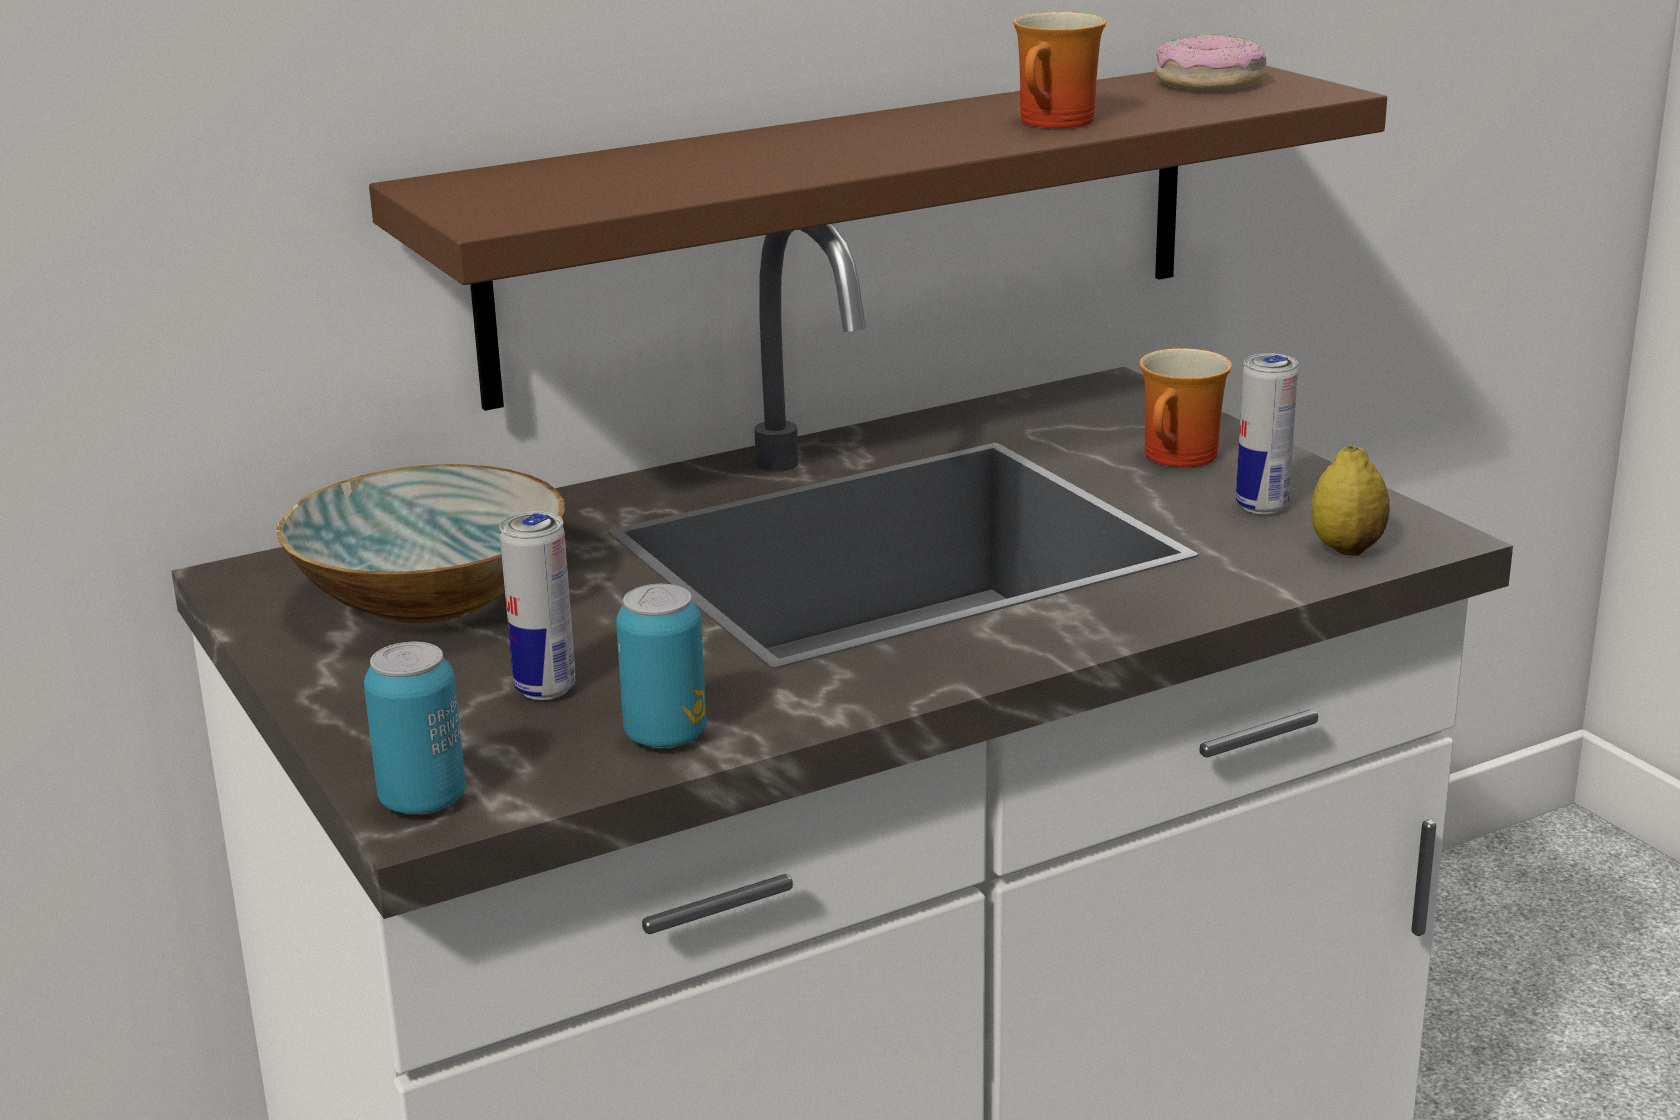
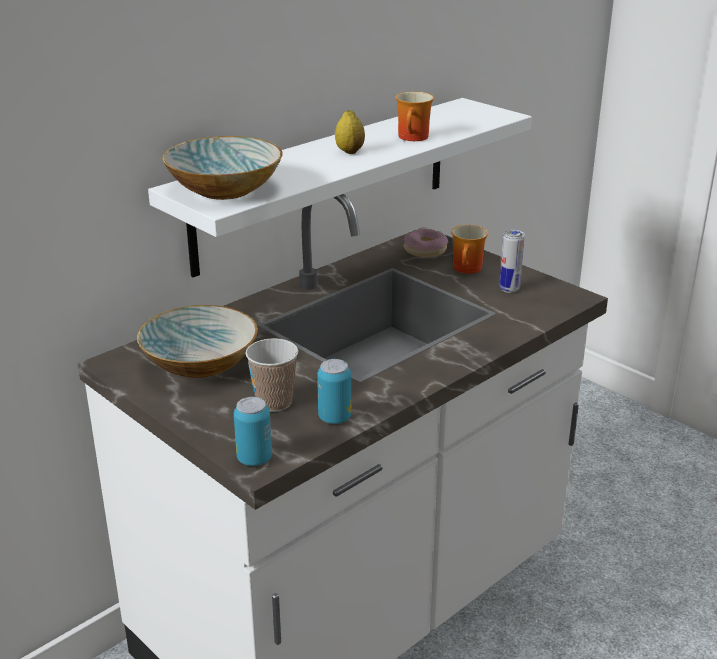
camera: 15 degrees left, 5 degrees up
brown shelf [369,66,1387,411] -> white shelf [148,98,532,277]
can [499,512,576,700] -> cup [245,338,298,412]
donut [1154,34,1266,91] -> donut moved to [404,229,448,257]
lemon [1311,445,1390,556] -> lemon moved to [335,110,365,154]
none -> bowl [162,136,283,200]

